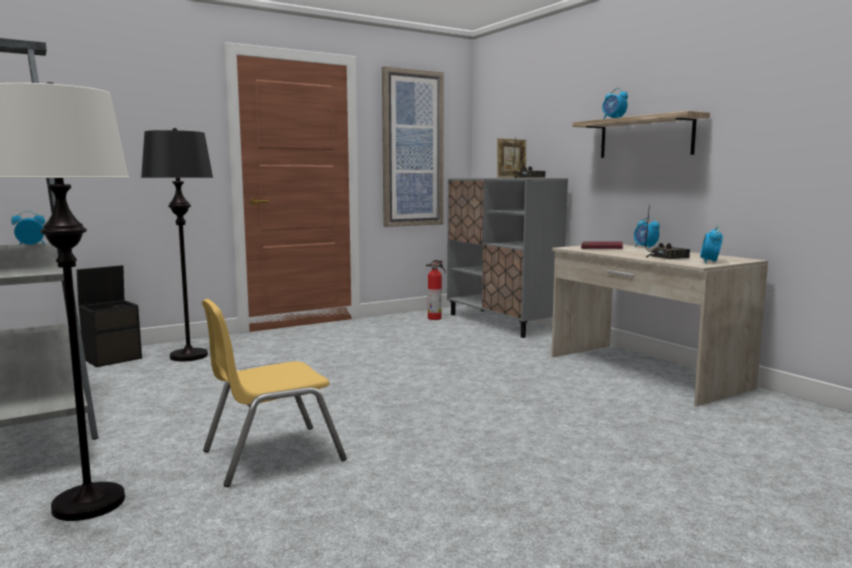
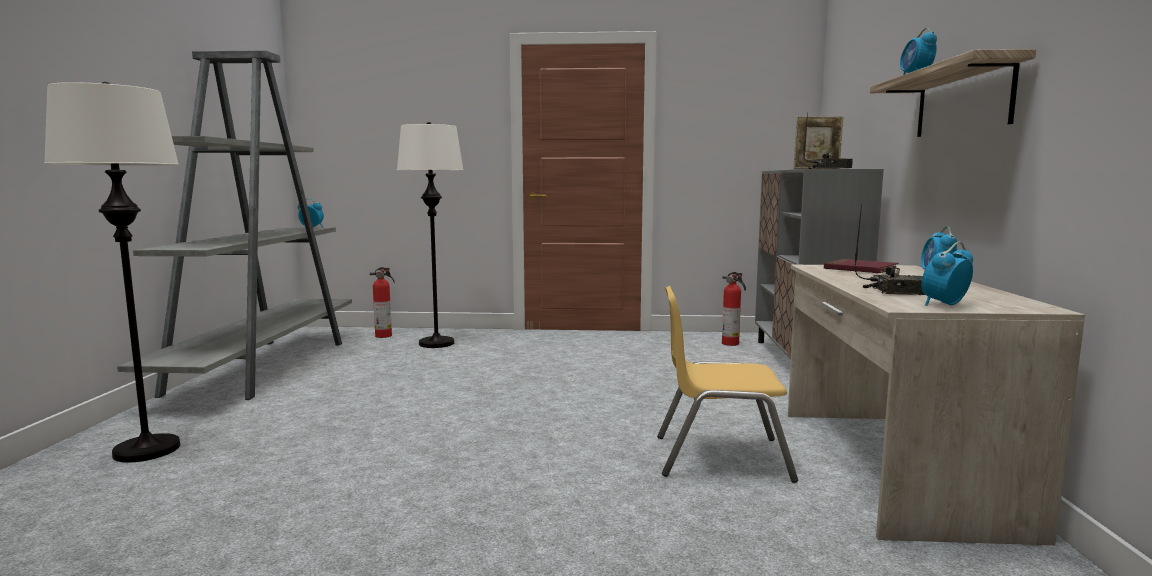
camera: 35 degrees right, 0 degrees up
black storage box [77,265,142,367] -> fire extinguisher [370,267,395,338]
black floor lamp [141,128,213,361] -> white floor lamp [397,122,463,348]
yellow chair [202,299,347,487] -> yellow chair moved to [657,286,798,483]
picture [382,66,444,227] -> none

